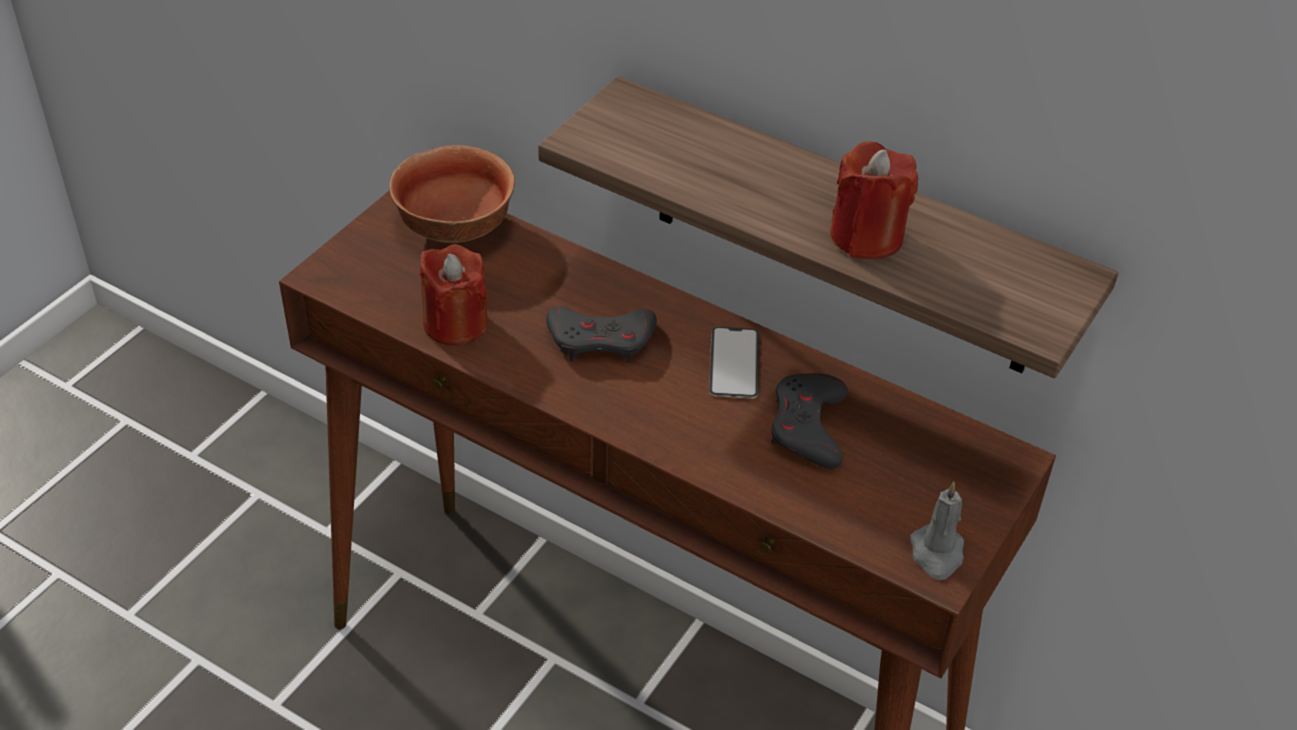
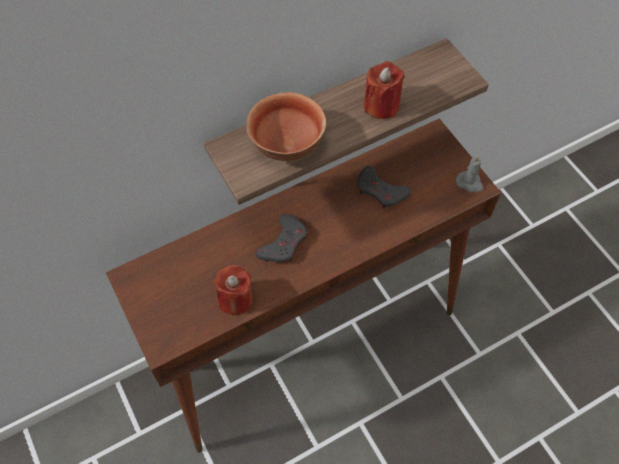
camera: 60 degrees left, 15 degrees up
bowl [389,145,515,243] -> bowl moved to [246,92,326,161]
phone [709,327,759,399] -> none

